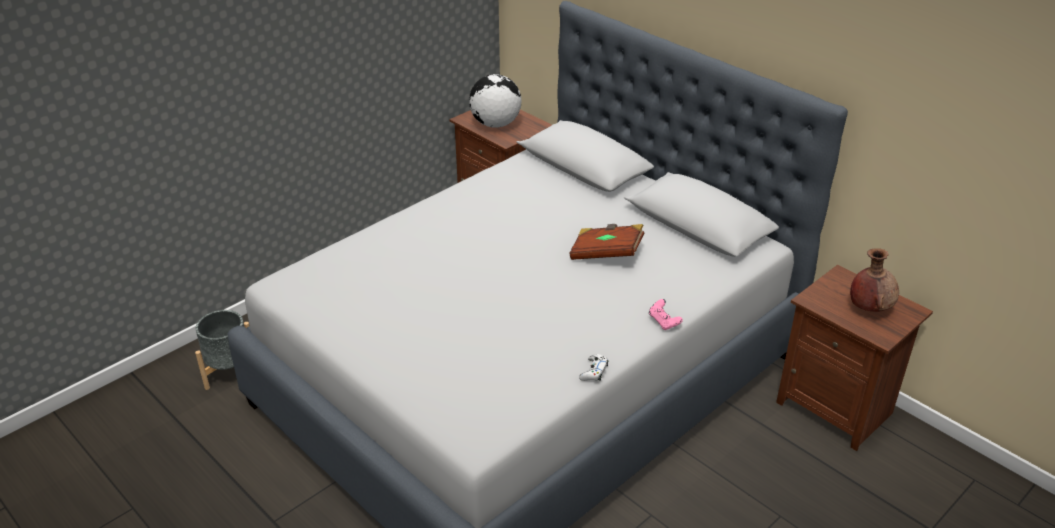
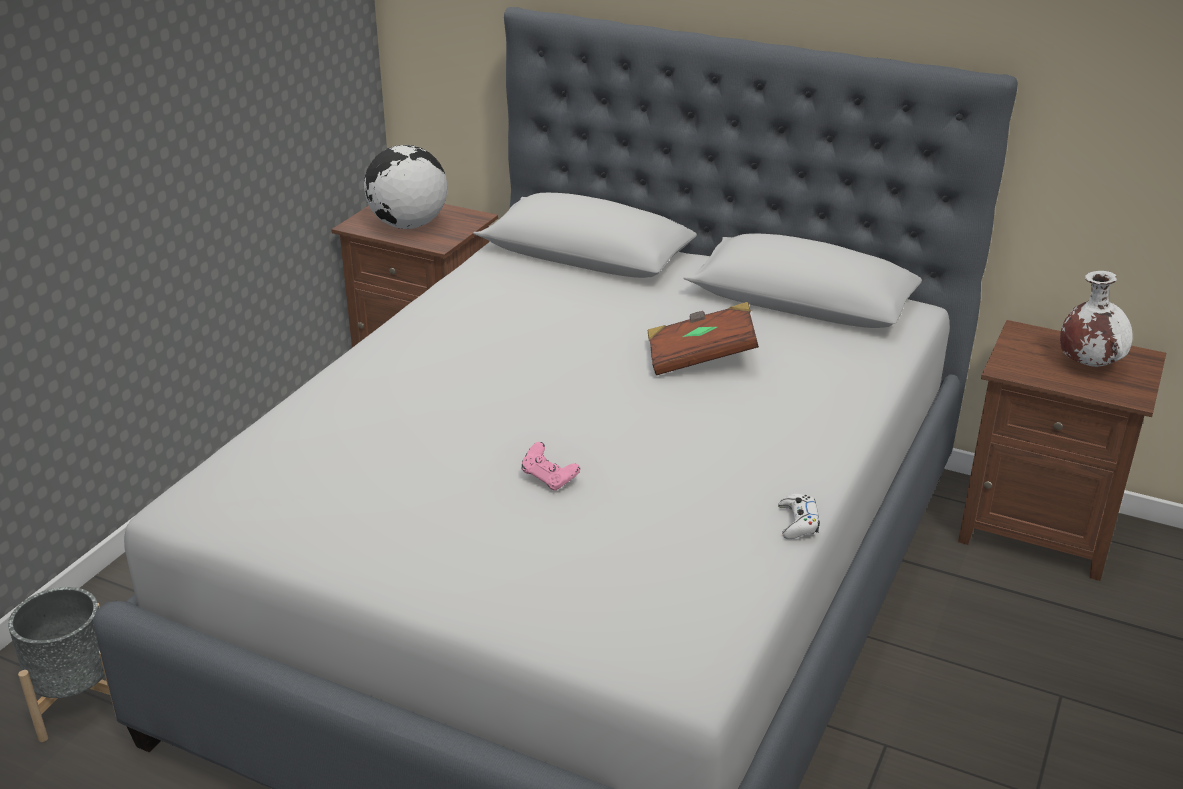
camera: 20 degrees left, 5 degrees down
pink game controller [649,299,683,330] -> pink game controller moved to [521,442,580,491]
brown vase [850,248,899,312] -> white vase [1060,271,1133,367]

